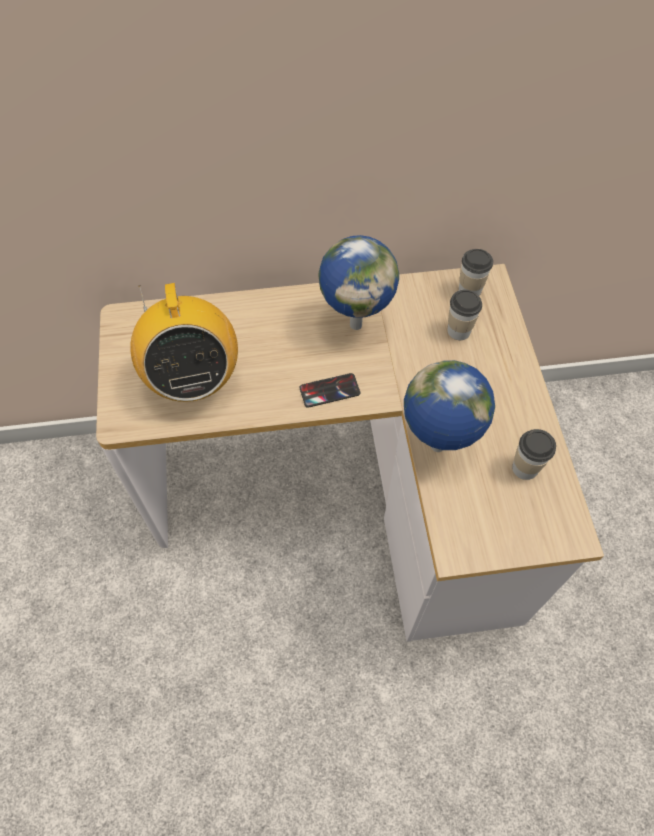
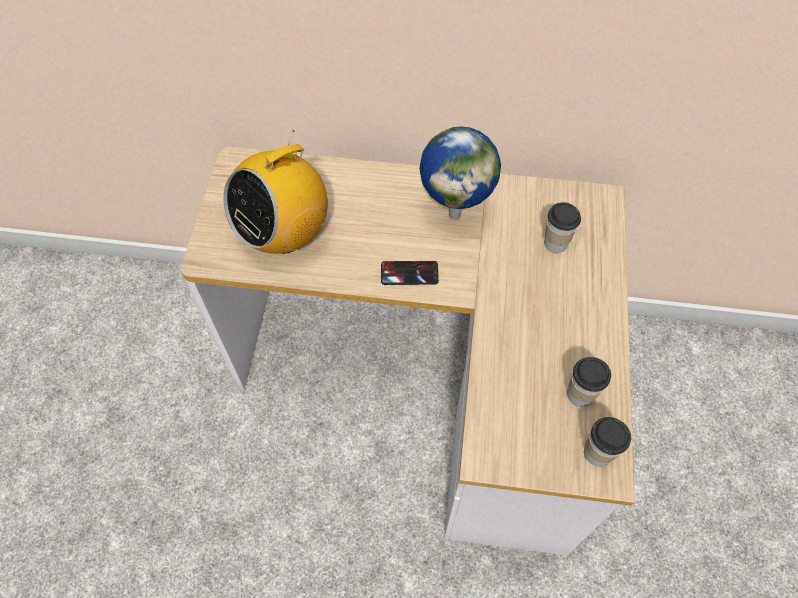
camera: 15 degrees right, 0 degrees up
radio [130,283,238,402] -> radio turned 45 degrees clockwise [223,130,328,254]
globe [404,360,495,452] -> none
cup [459,249,493,296] -> cup moved to [584,417,631,467]

